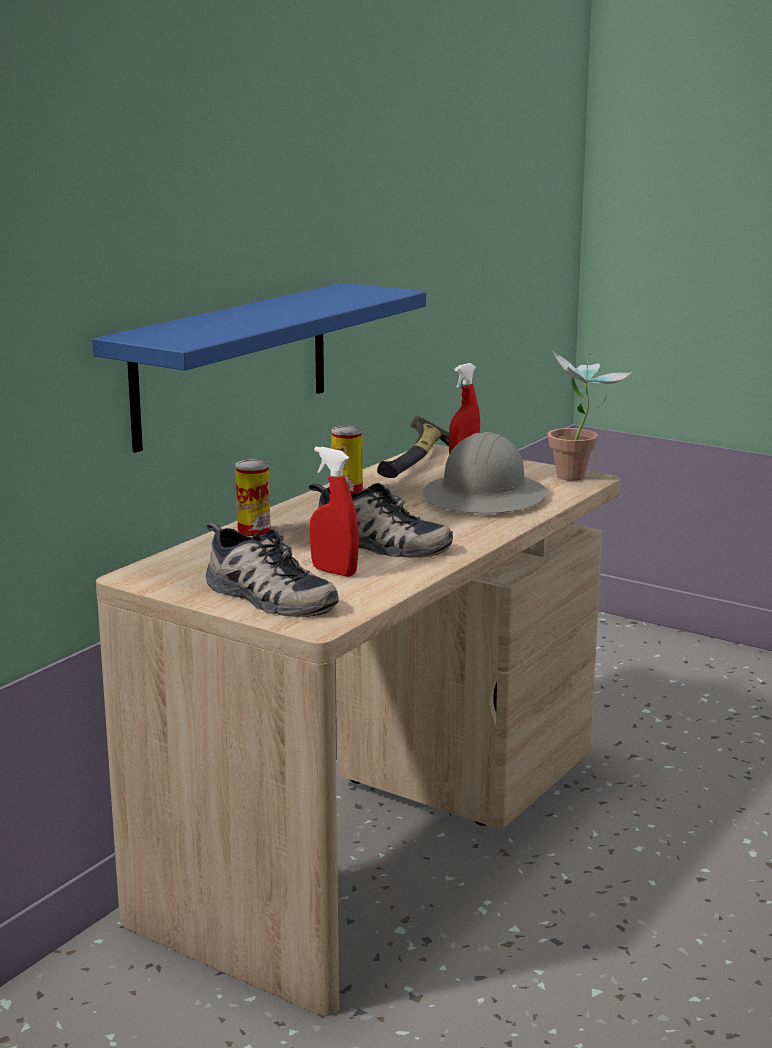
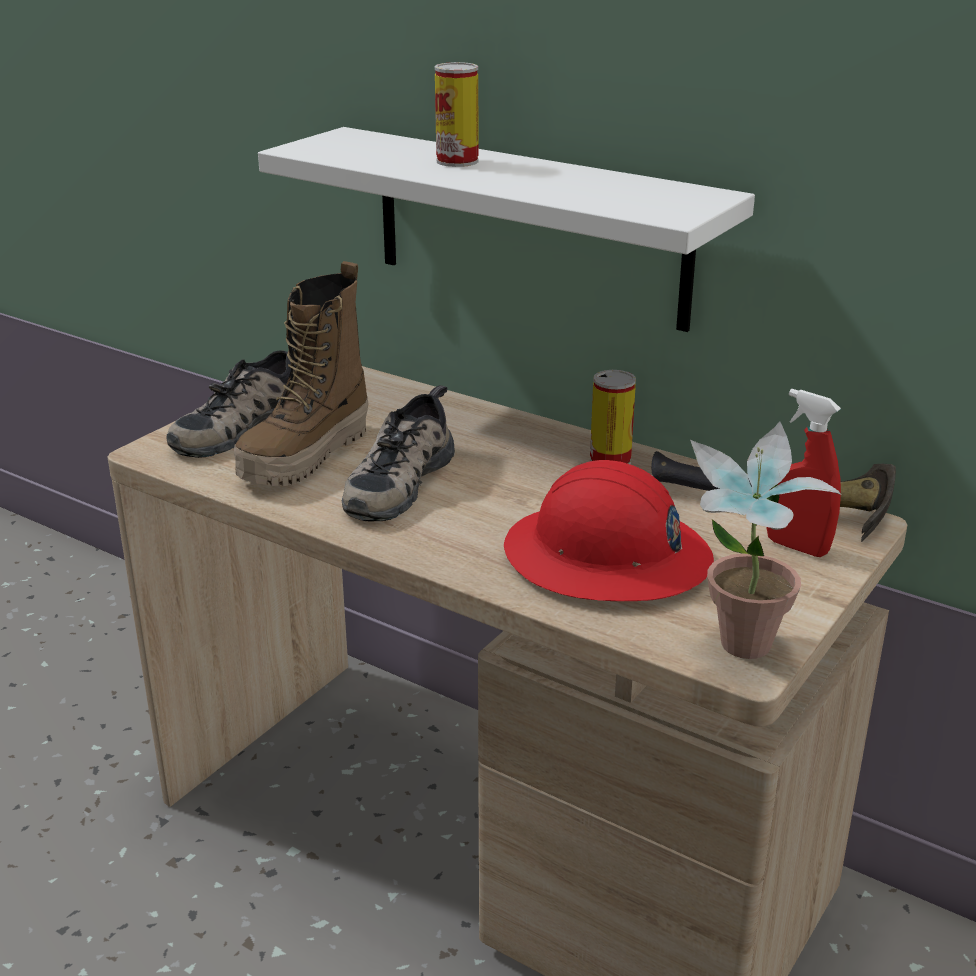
camera: 90 degrees right, 10 degrees up
blue shelf [92,283,426,453] -> white shelf [258,127,755,332]
can [235,459,271,537] -> can moved to [435,62,479,167]
red spray bottle [310,447,359,577] -> boot [234,261,368,486]
grey hard hat [422,432,547,514] -> red hard hat [504,460,714,601]

